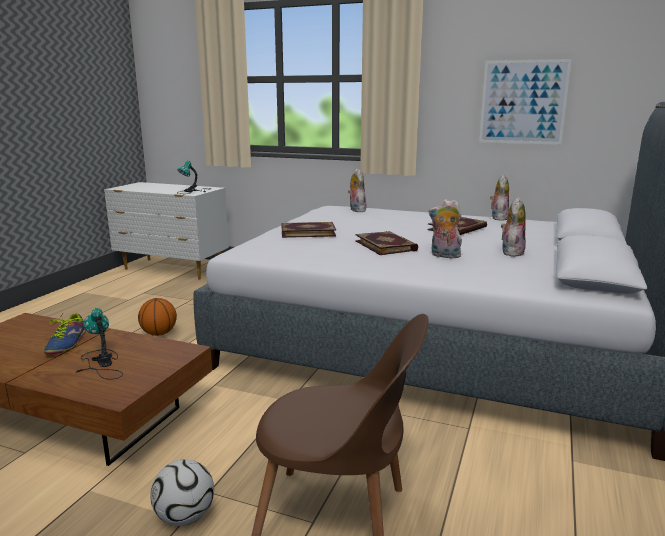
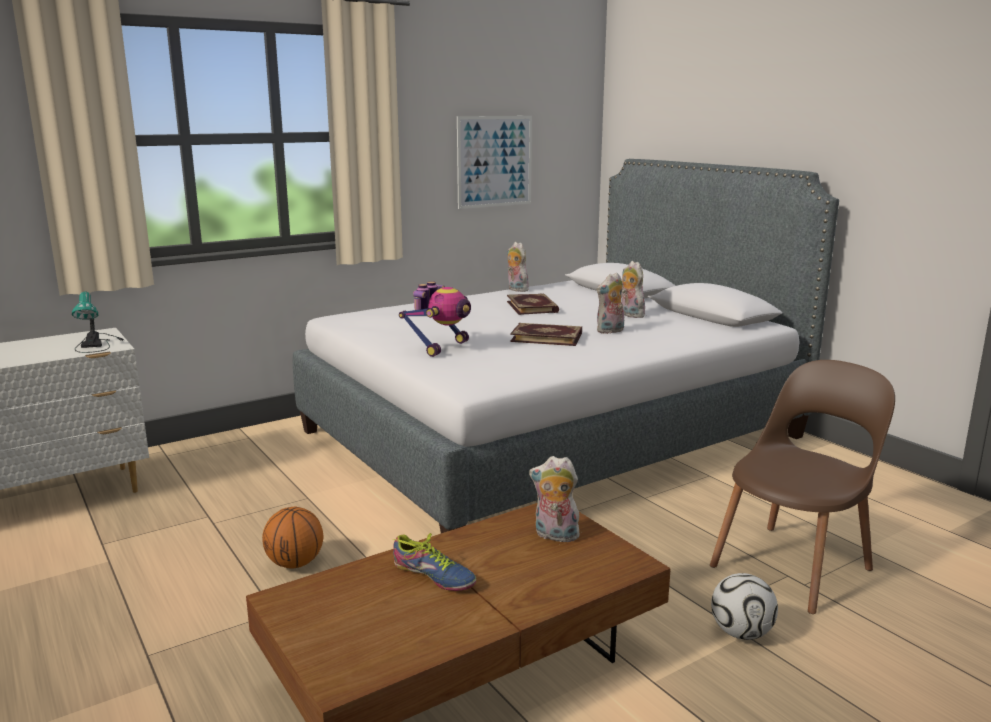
camera: 55 degrees left, 0 degrees up
table lamp [76,308,123,380] -> none
book [281,222,336,238] -> toy robot [399,281,471,357]
plush toy [348,169,366,212] -> plush toy moved to [529,456,582,542]

